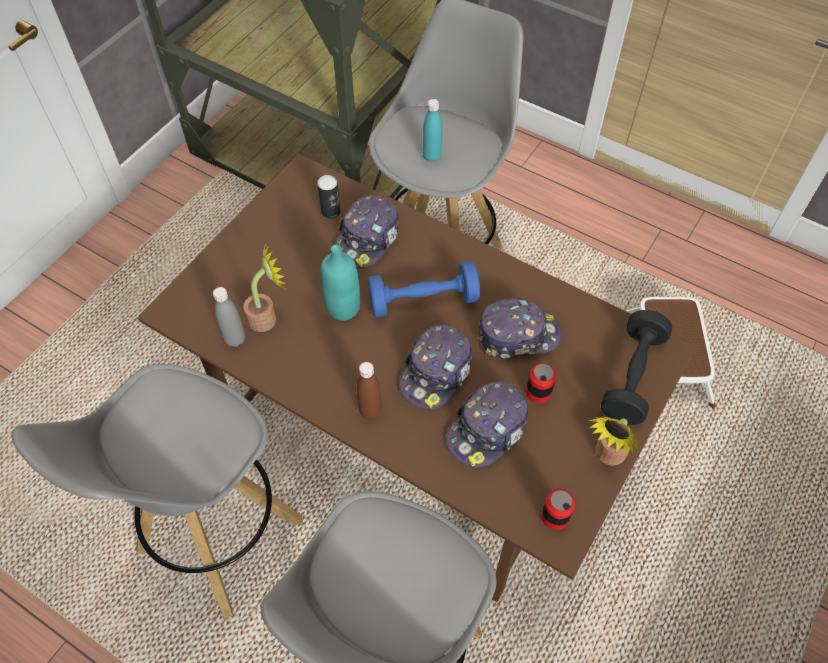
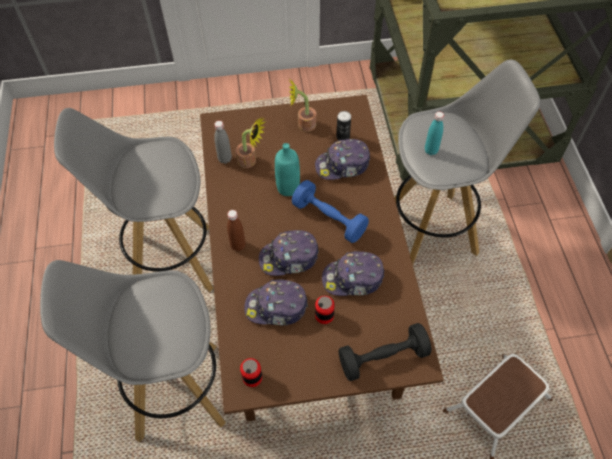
camera: 50 degrees right, 0 degrees up
cap [477,298,561,358] -> cap turned 135 degrees clockwise [322,251,384,296]
potted plant [589,417,639,466] -> potted plant moved to [289,78,316,132]

